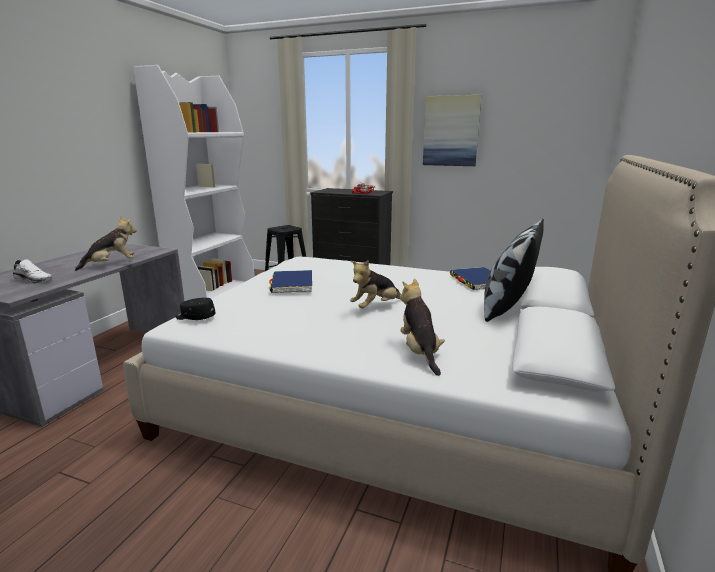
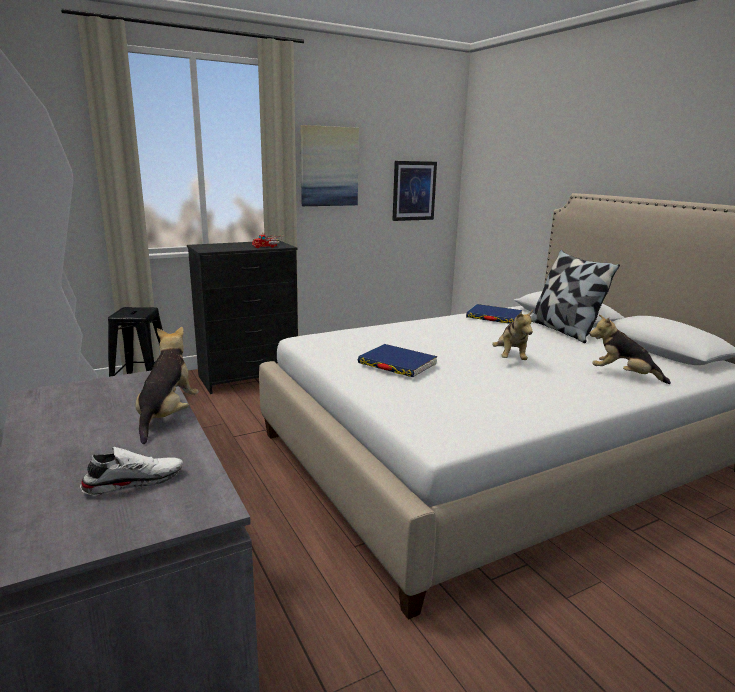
camera: 50 degrees left, 0 degrees up
black cap [176,298,215,320] -> none
none -> picture [392,161,437,221]

